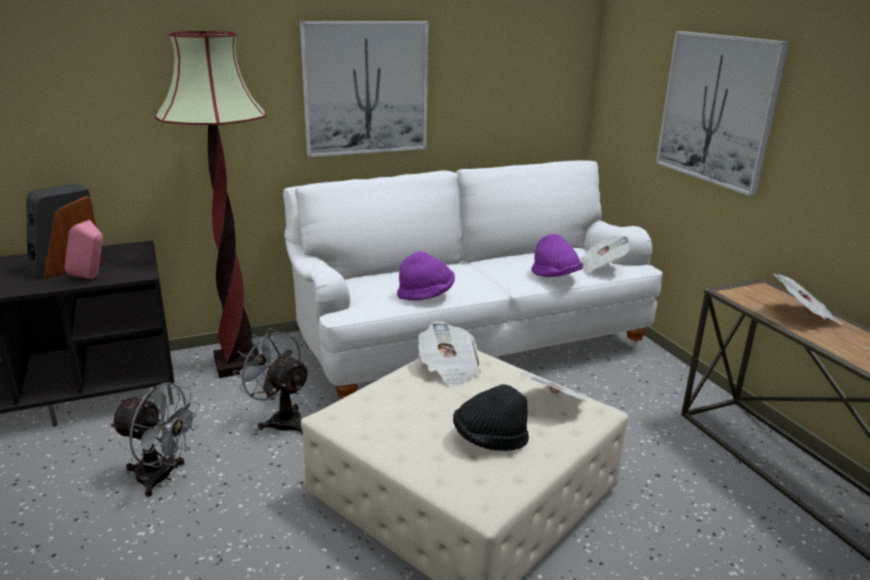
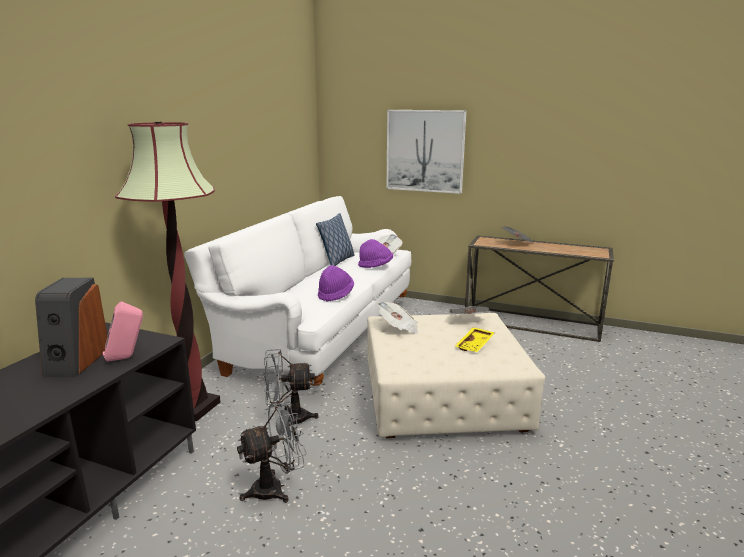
camera: 45 degrees left, 5 degrees down
picture [300,21,428,157] -> none
black hat [453,384,529,451] -> yellow tray [455,327,495,352]
none -> pillow [316,213,355,266]

